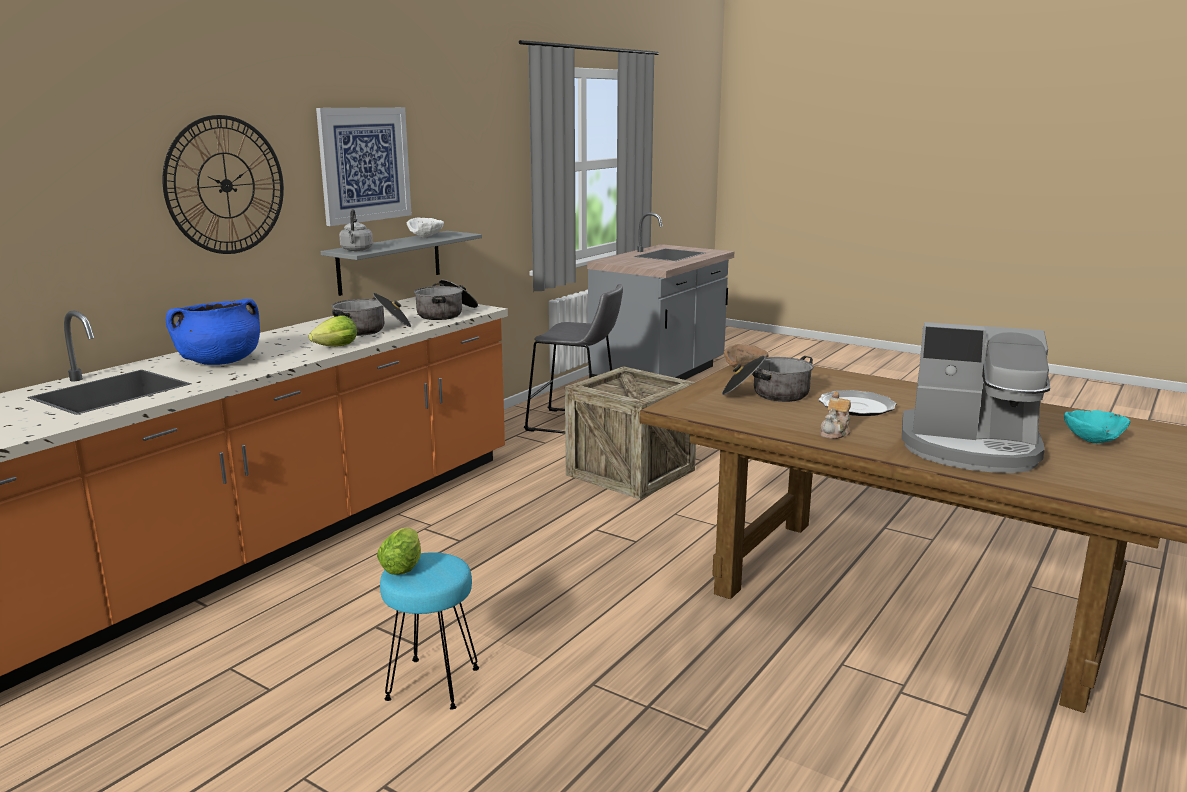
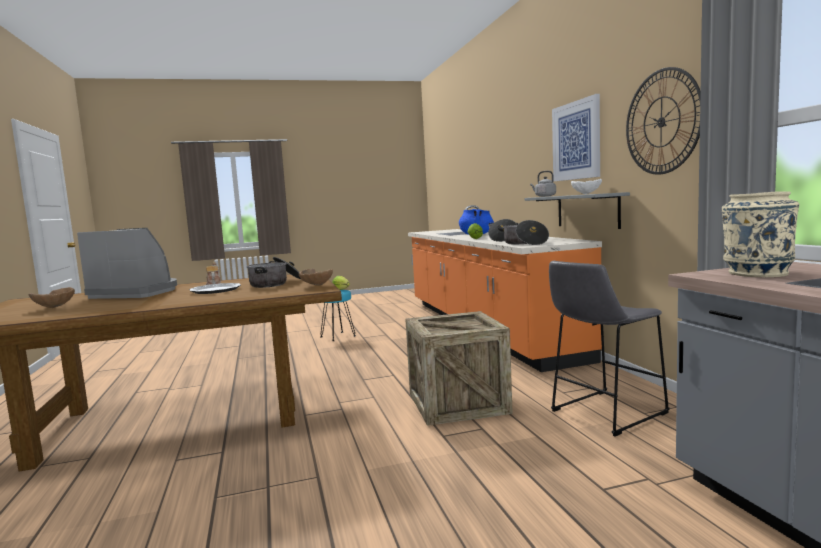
camera: 130 degrees right, 10 degrees down
wall clock [163,115,284,254] -> wall clock moved to [626,67,701,175]
coffee machine [902,322,1050,473] -> coffee machine turned 45 degrees clockwise [77,228,177,299]
turquoise bowl [1064,410,1131,443] -> brown bowl [29,287,75,308]
none -> beige vase [722,191,799,277]

